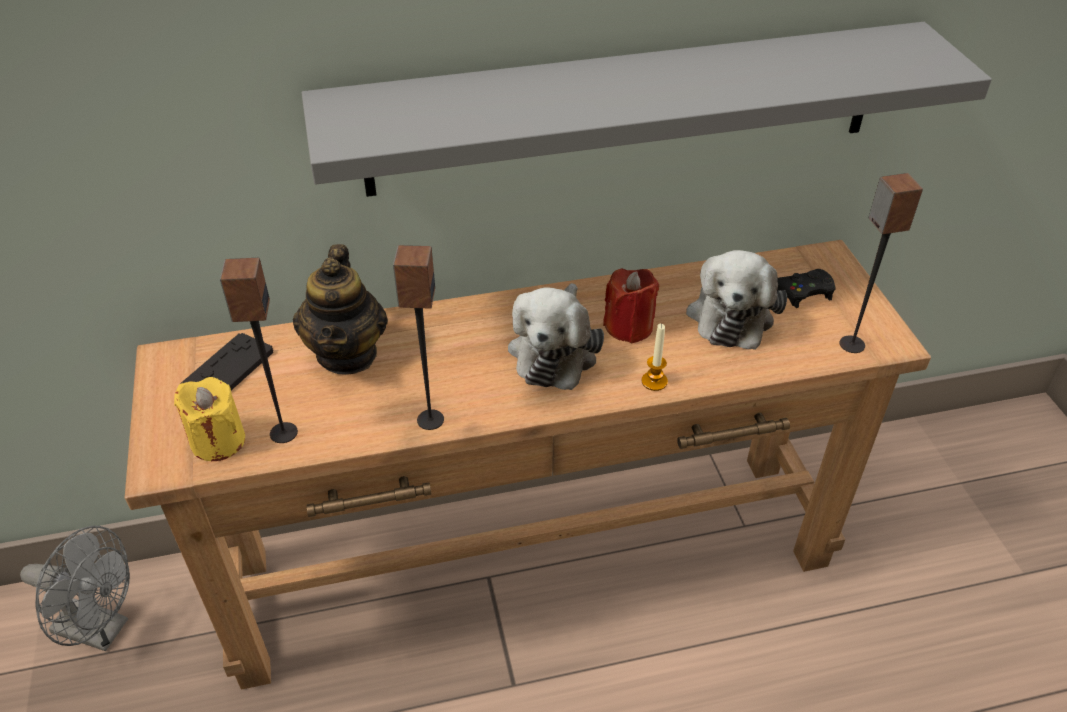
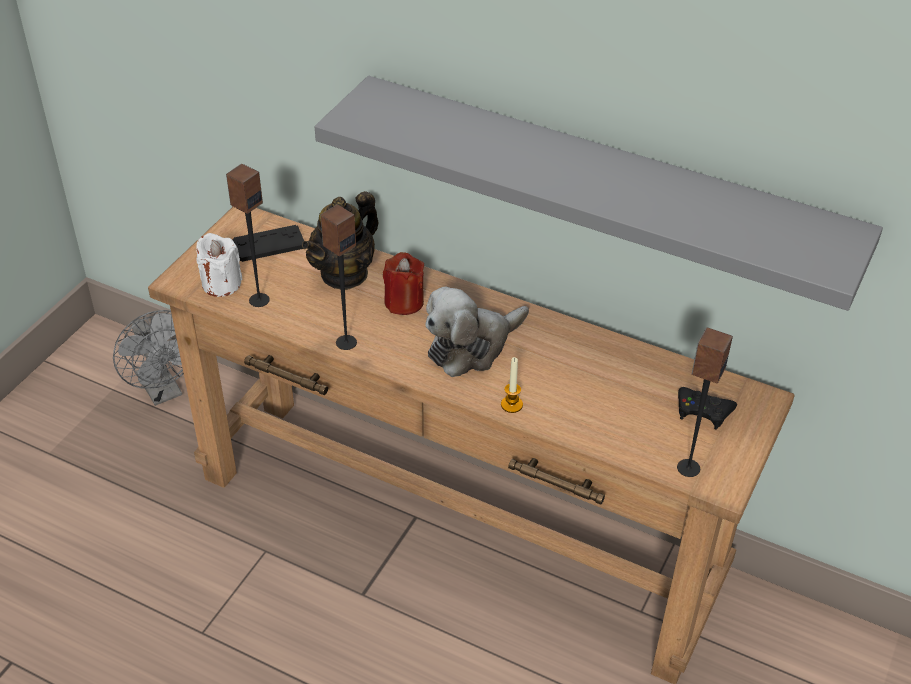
camera: 40 degrees right, 0 degrees up
yellow candle [174,377,245,461] -> white candle [196,233,242,297]
red candle [603,269,659,343] -> red candle moved to [383,252,424,315]
plush toy [686,250,787,350] -> none

